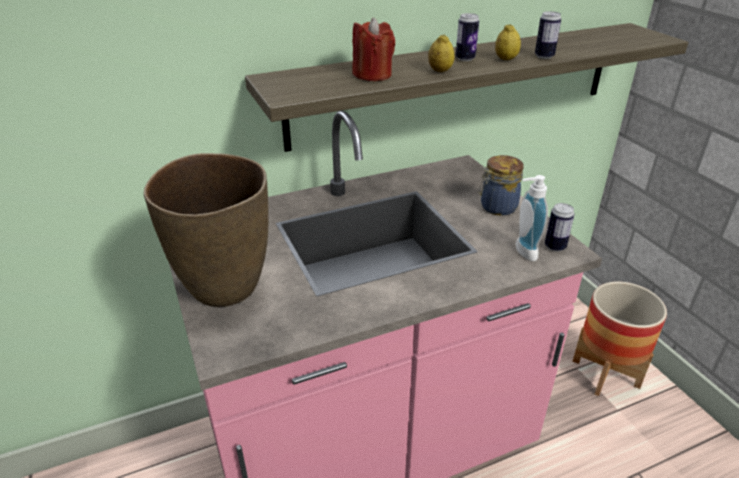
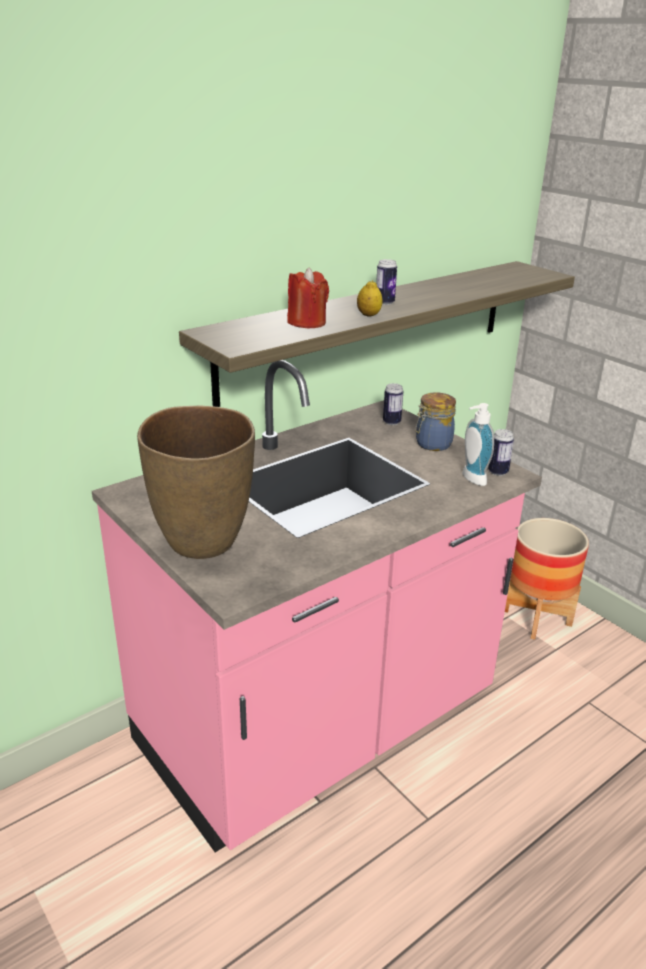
camera: 15 degrees left, 5 degrees down
lemon [495,24,521,60] -> none
can [535,11,561,59] -> can moved to [383,383,403,425]

